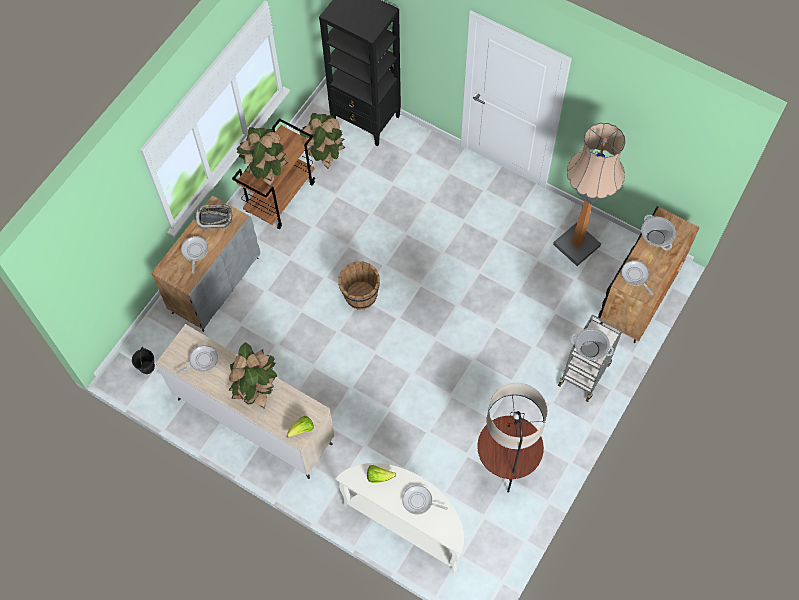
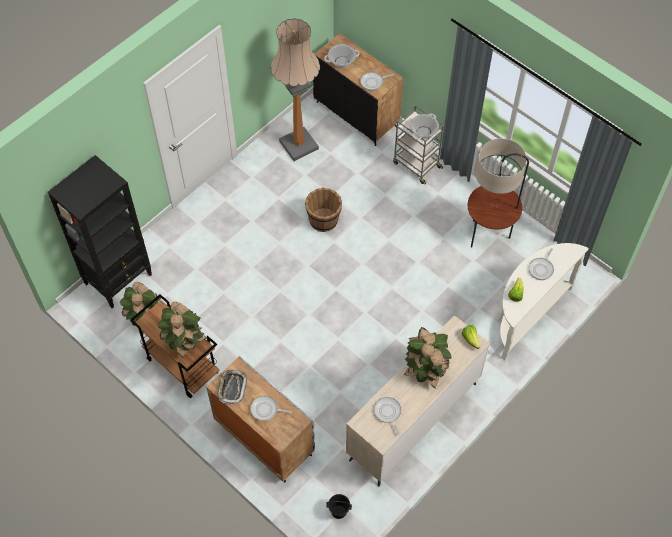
camera: 80 degrees left, 5 degrees down
brown bucket [338,262,380,309] -> brown bucket moved to [305,188,342,232]

